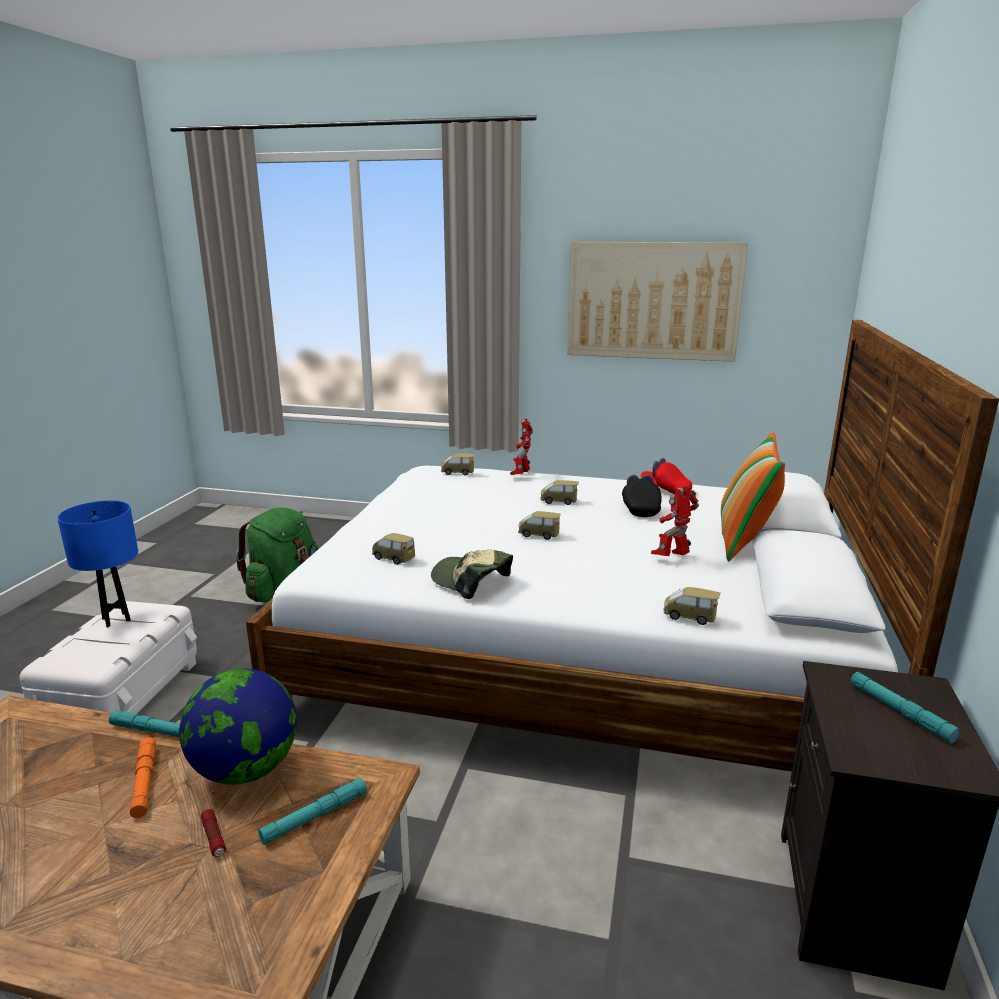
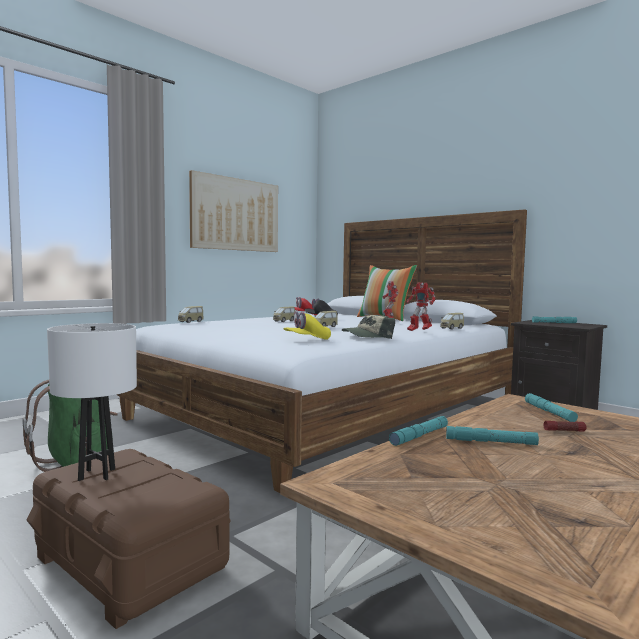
camera: 60 degrees left, 15 degrees down
white storage box [20,601,197,714] -> brown storage box [27,449,231,629]
blue table lamp [57,500,138,627] -> white table lamp [47,323,137,481]
orange flashlight [130,737,156,818] -> turquoise flashlight [446,426,539,445]
globe [179,668,297,785] -> none
toy car [372,533,415,565] -> yellow cap [283,311,331,340]
toy robot [510,418,533,475] -> toy robot moved to [407,282,436,331]

